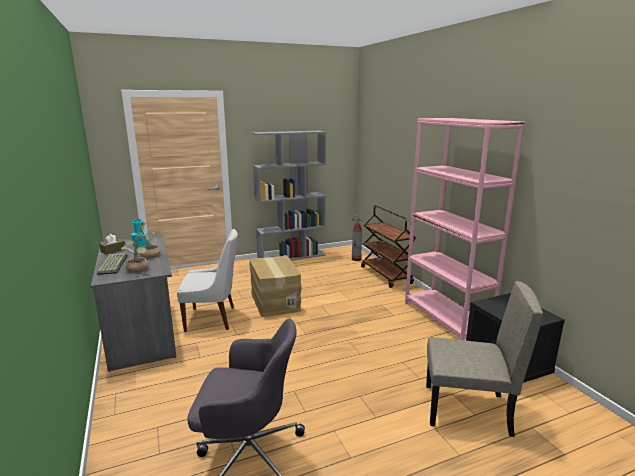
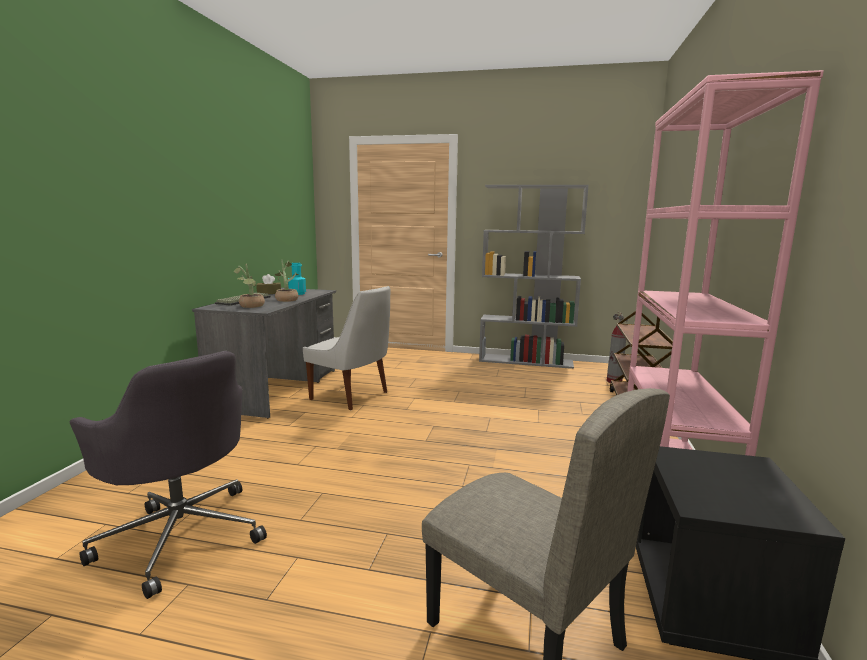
camera: 35 degrees right, 5 degrees down
cardboard box [249,255,302,317] -> none

